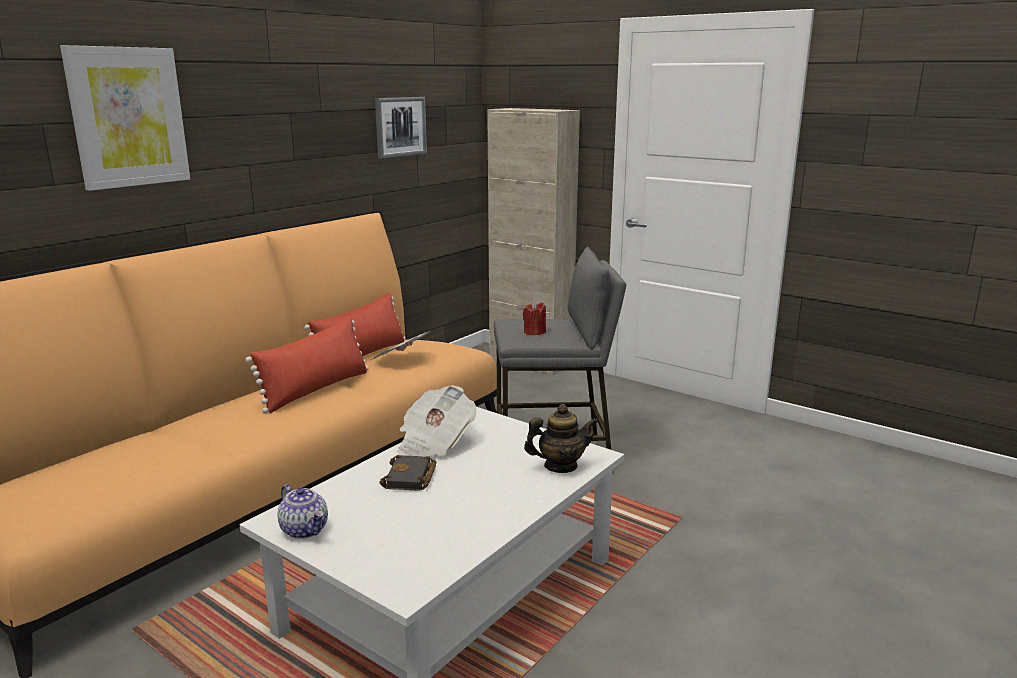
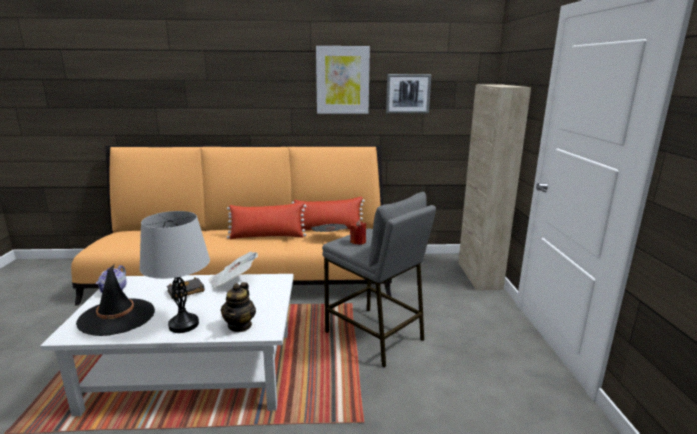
camera: 50 degrees right, 0 degrees up
picture [60,45,190,191] -> picture moved to [316,46,370,114]
teapot [524,404,598,473] -> teapot turned 60 degrees clockwise [221,282,256,332]
none -> black hat [76,265,155,336]
none -> grey table lamp [139,211,210,333]

